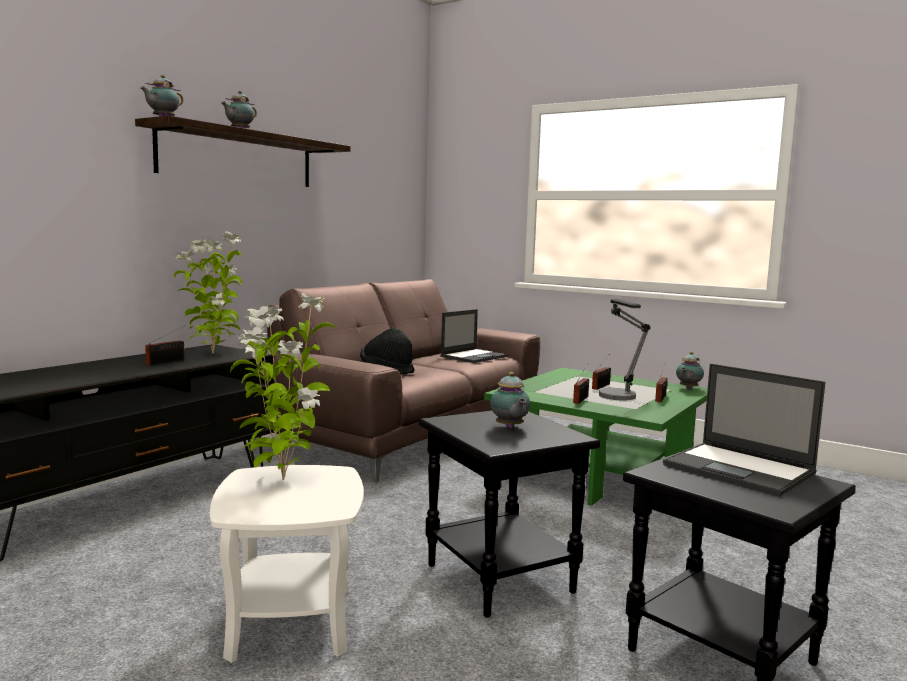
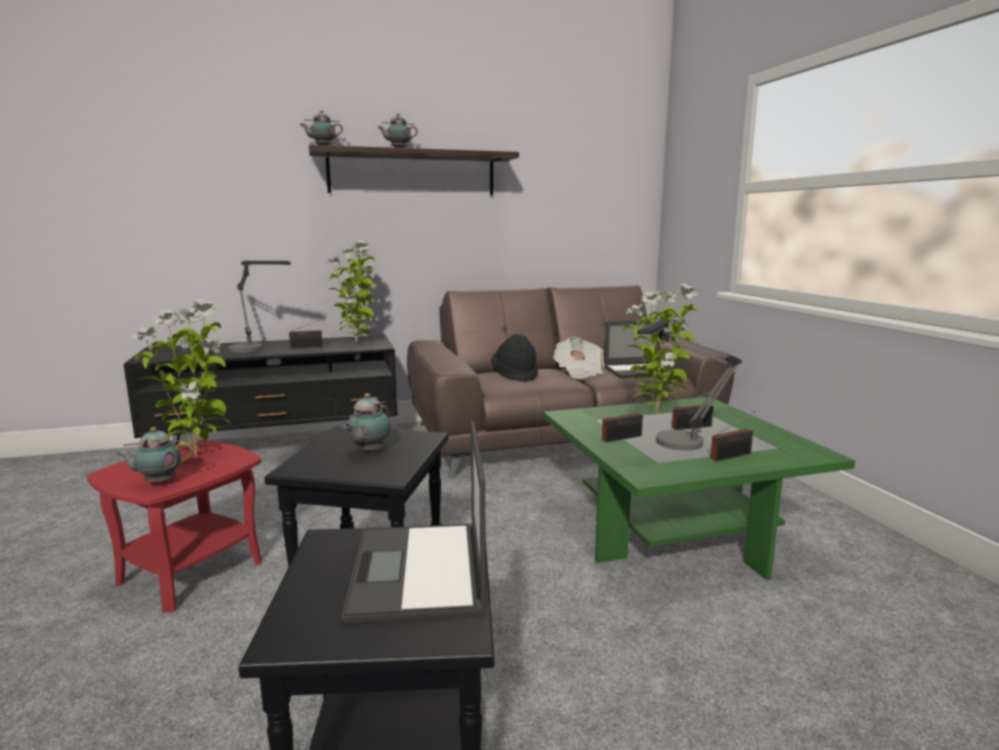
camera: 40 degrees right, 5 degrees up
white side table [210,465,364,663] -> red side table [87,440,262,613]
teapot [676,352,704,389] -> teapot moved to [115,427,193,483]
none -> table lamp [228,261,291,353]
none -> newspaper [553,337,604,379]
none -> potted plant [622,284,698,415]

